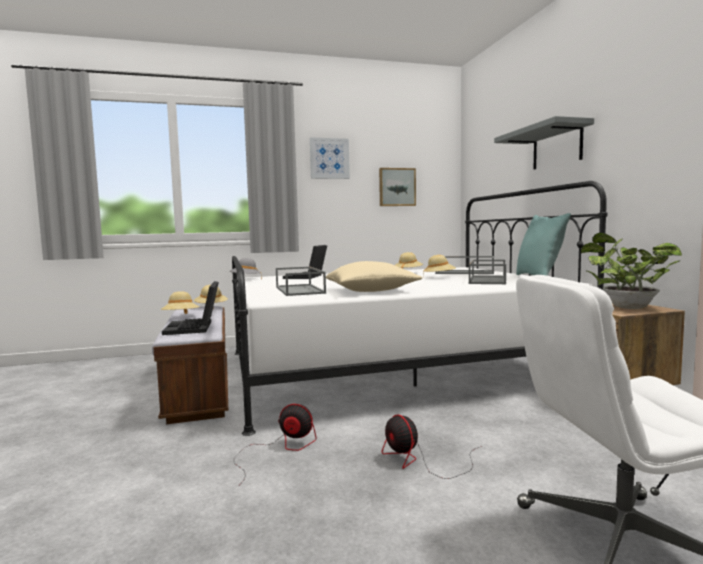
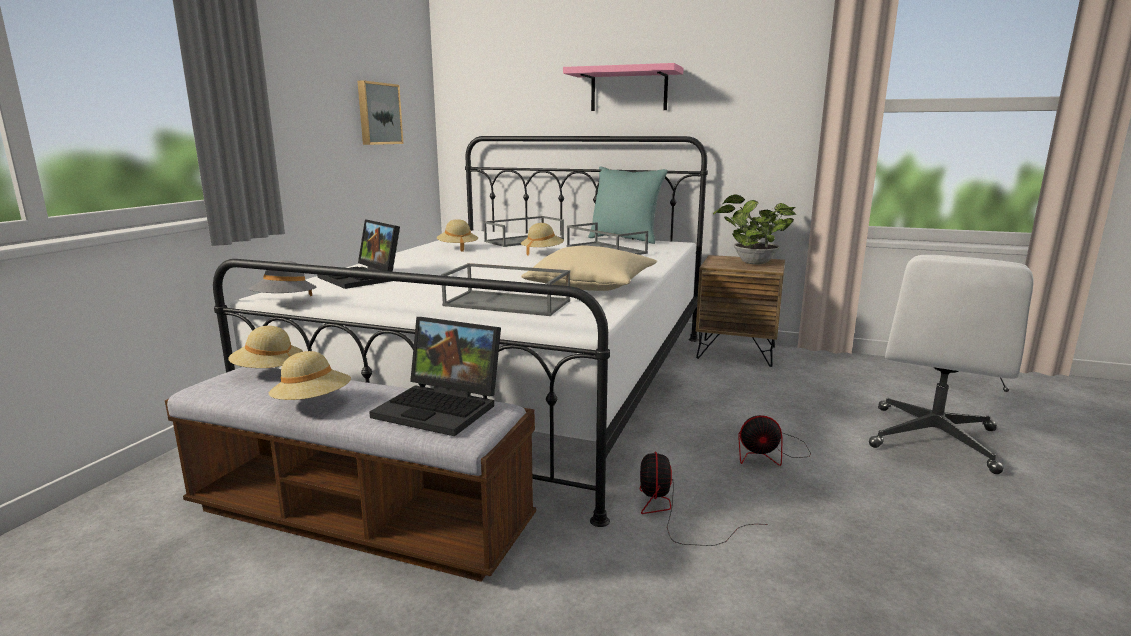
camera: 55 degrees left, 10 degrees up
fan [234,404,316,484] -> fan turned 45 degrees counterclockwise [640,452,768,546]
picture [310,137,350,179] -> none
grey shelf [494,116,594,170] -> pink shelf [563,63,684,111]

